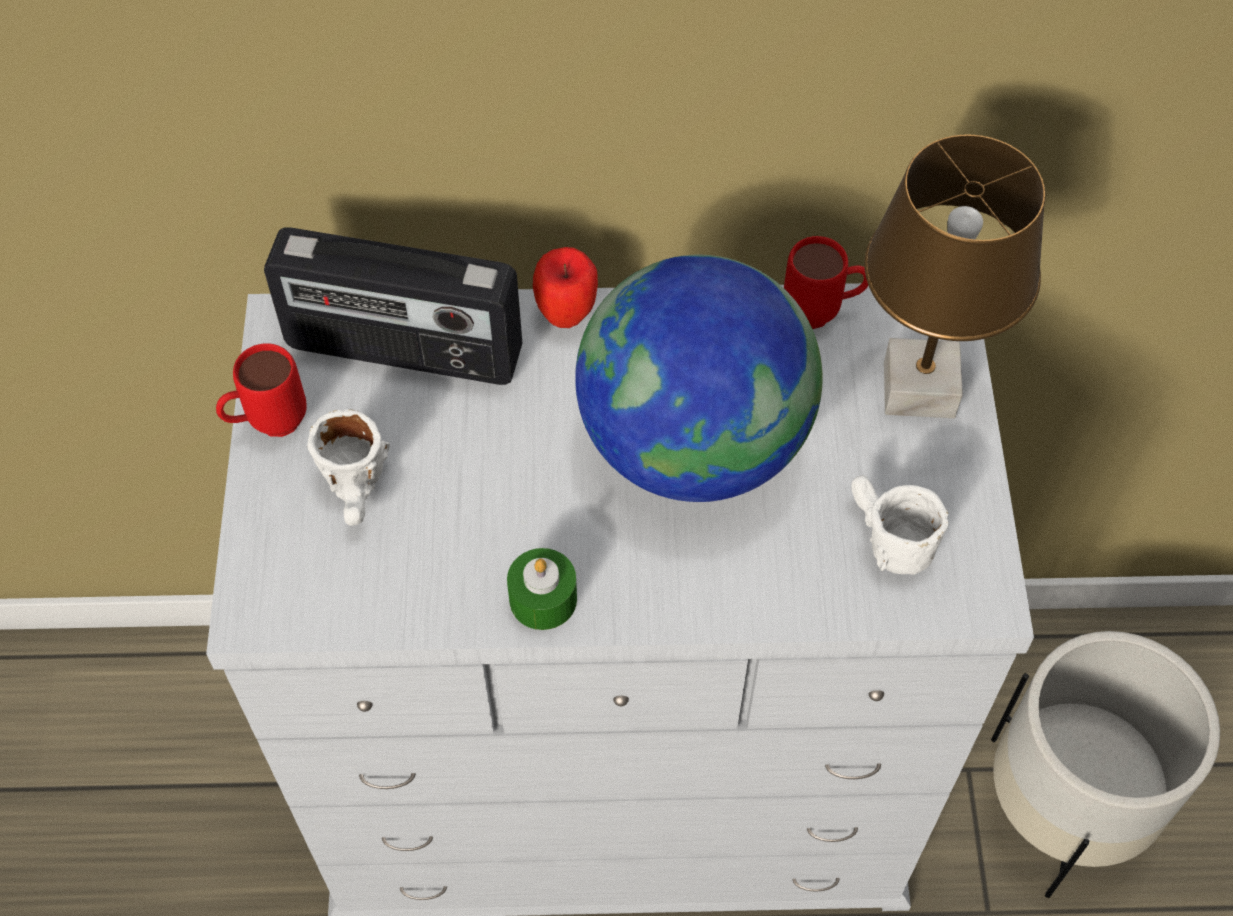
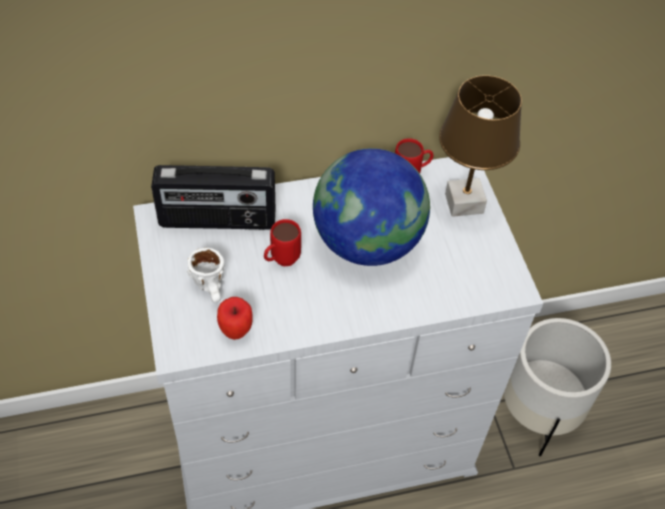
camera: 15 degrees left, 5 degrees down
red mug [216,343,307,437] -> red mug moved to [264,219,301,266]
green candle [507,548,577,630] -> none
apple [533,247,598,328] -> apple moved to [217,297,253,340]
white mug [851,475,948,575] -> none

